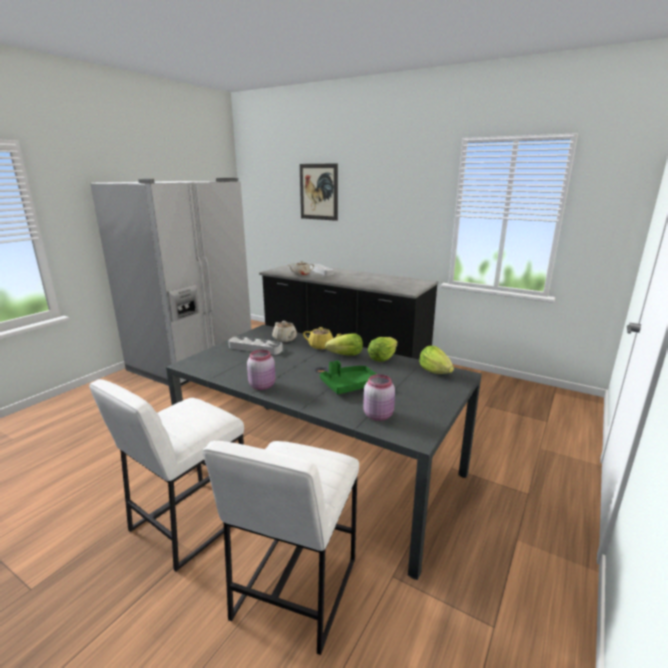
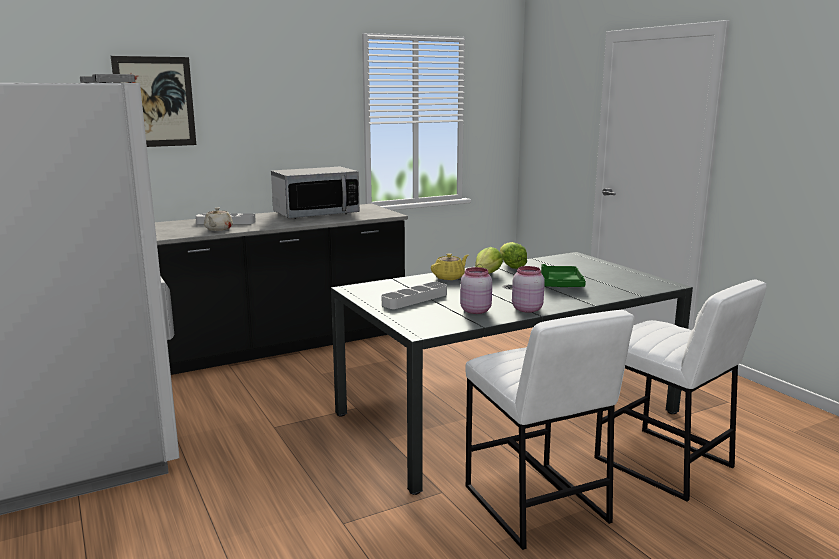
camera: 60 degrees left, 5 degrees down
beige teapot [272,321,297,342] -> none
pink jar [363,374,395,421] -> pink jar moved to [460,267,492,314]
lettuce [419,346,454,374] -> none
none -> microwave [271,167,360,219]

